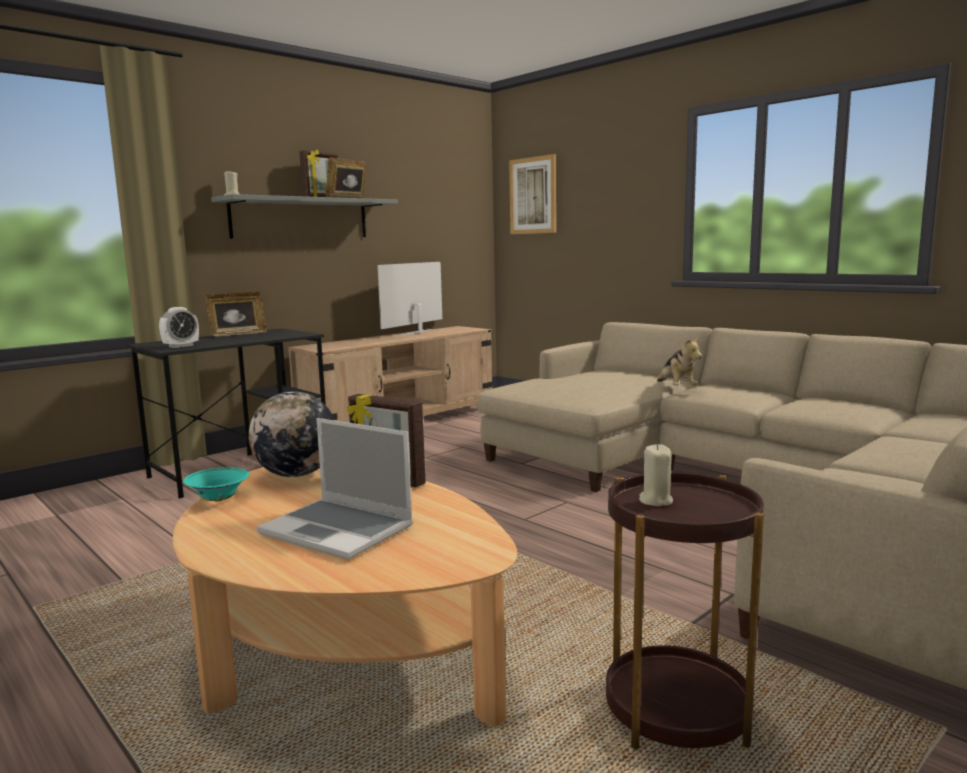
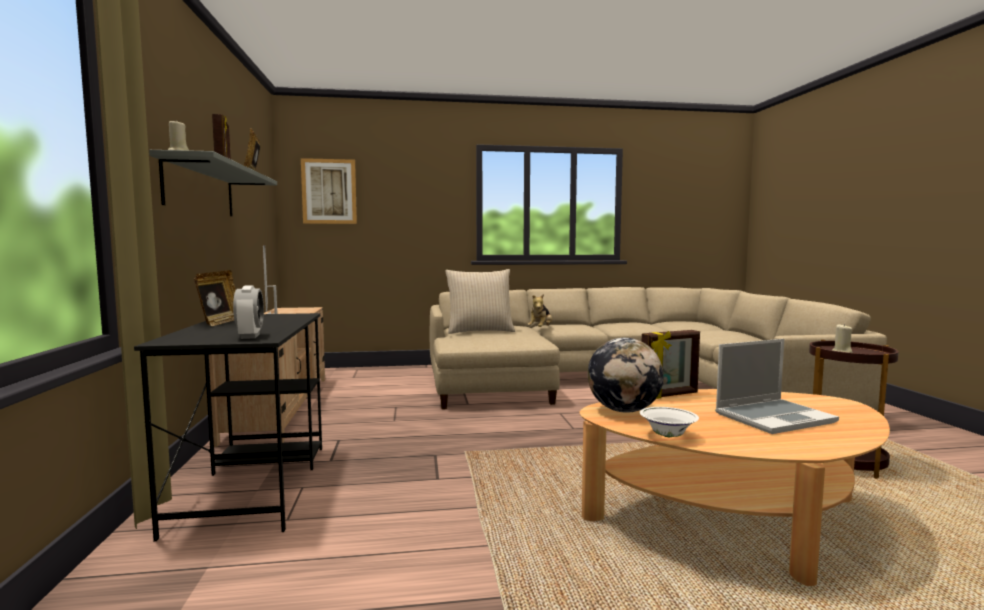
camera: 55 degrees left, 5 degrees down
turquoise bowl [183,467,249,501] -> white bowl [640,407,699,437]
plush toy [657,336,702,386] -> plush toy turned 90 degrees clockwise [527,294,552,327]
none -> beige pillow [445,269,515,334]

